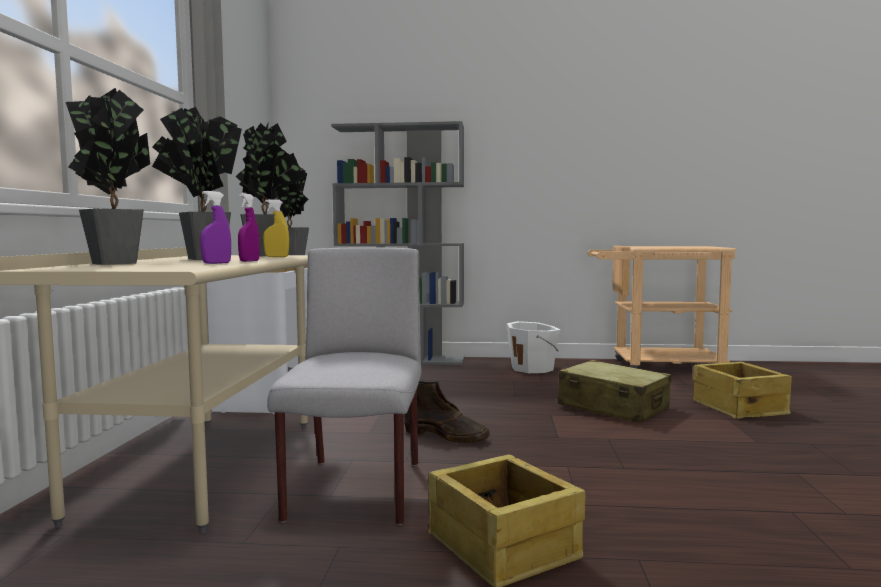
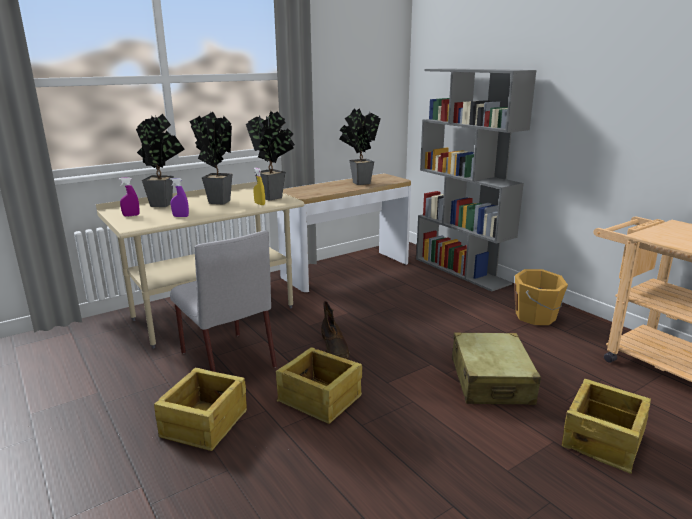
camera: 50 degrees right, 15 degrees up
purple spray bottle [238,193,260,262] -> purple spray bottle moved to [119,177,139,216]
grey chair [267,247,421,525] -> grey chair turned 90 degrees clockwise [170,230,277,372]
white bucket [507,321,560,373] -> orange bucket [514,269,568,325]
none -> crate [276,347,362,424]

